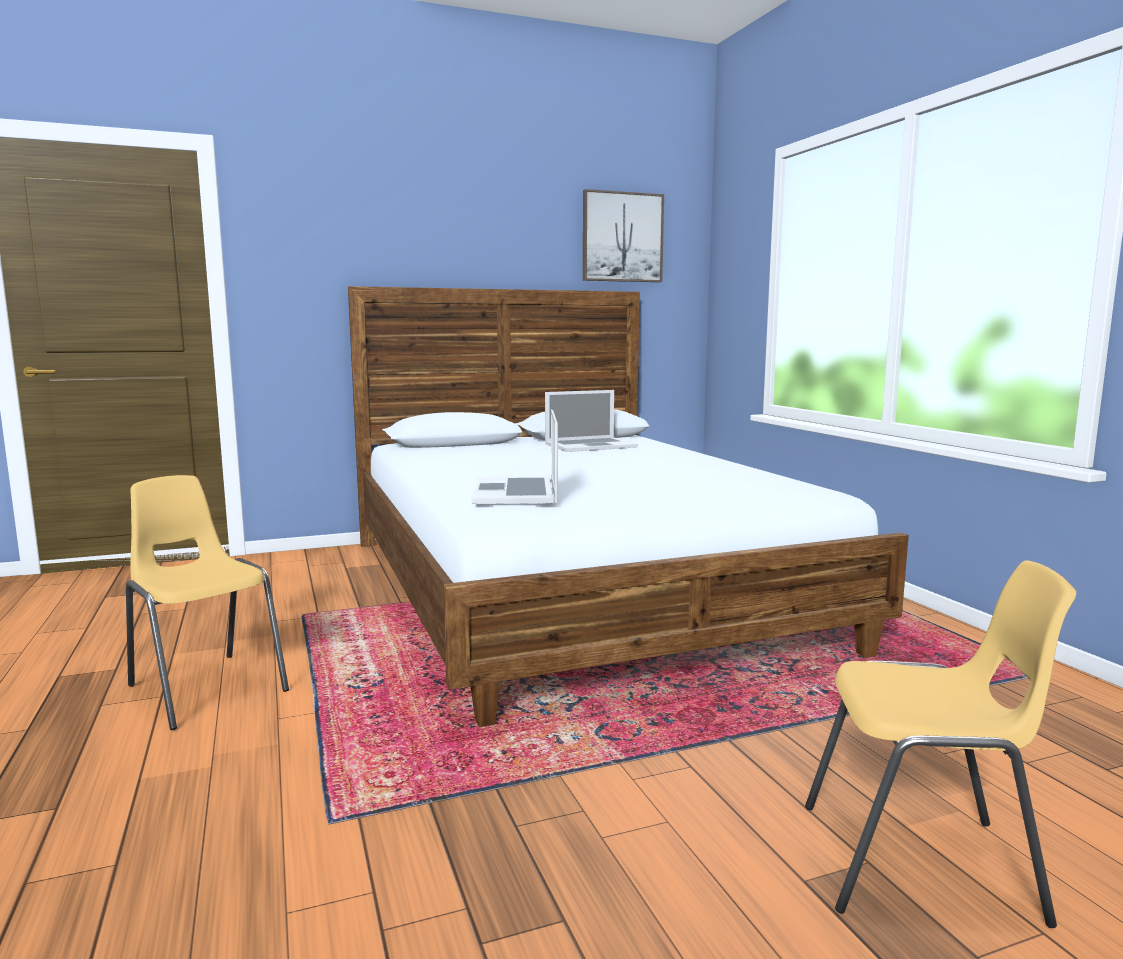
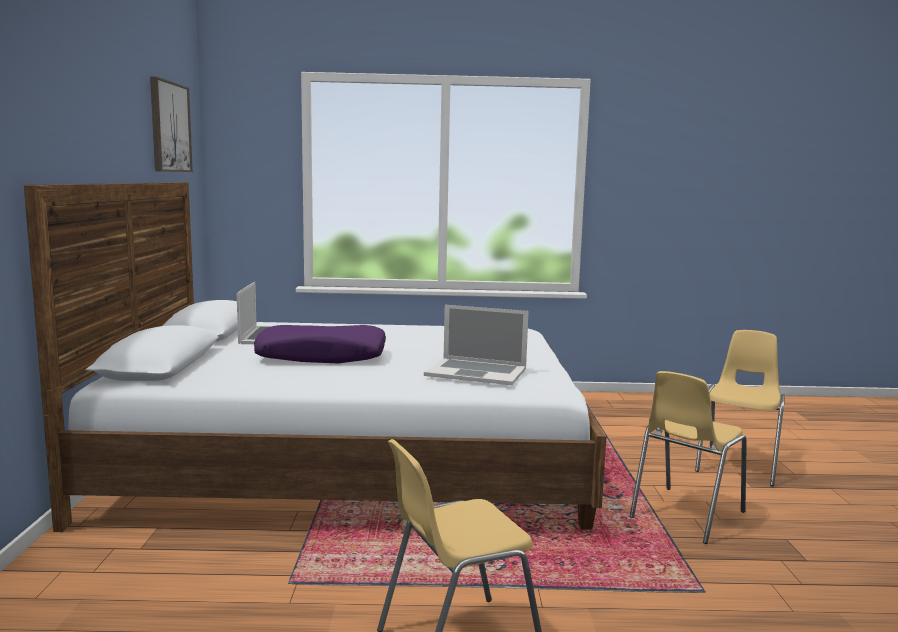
camera: 70 degrees left, 0 degrees up
none -> purple pillow [254,325,386,363]
none -> yellow chair [630,371,747,544]

